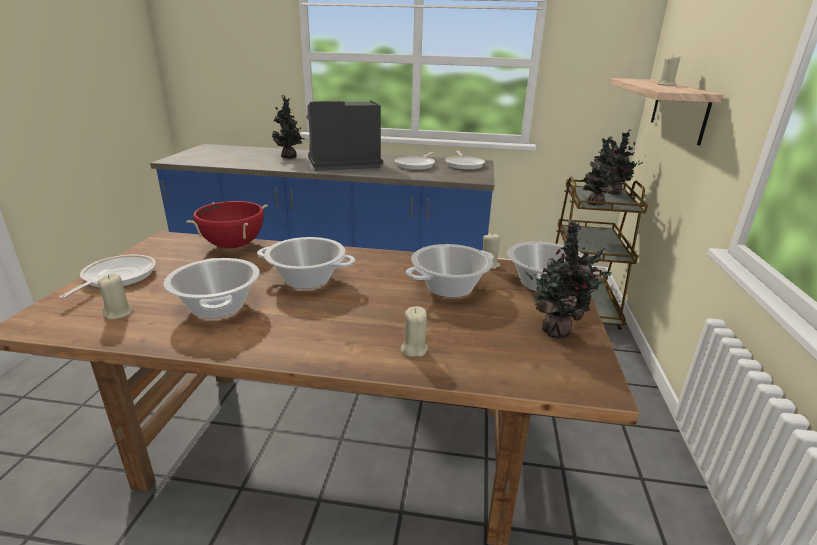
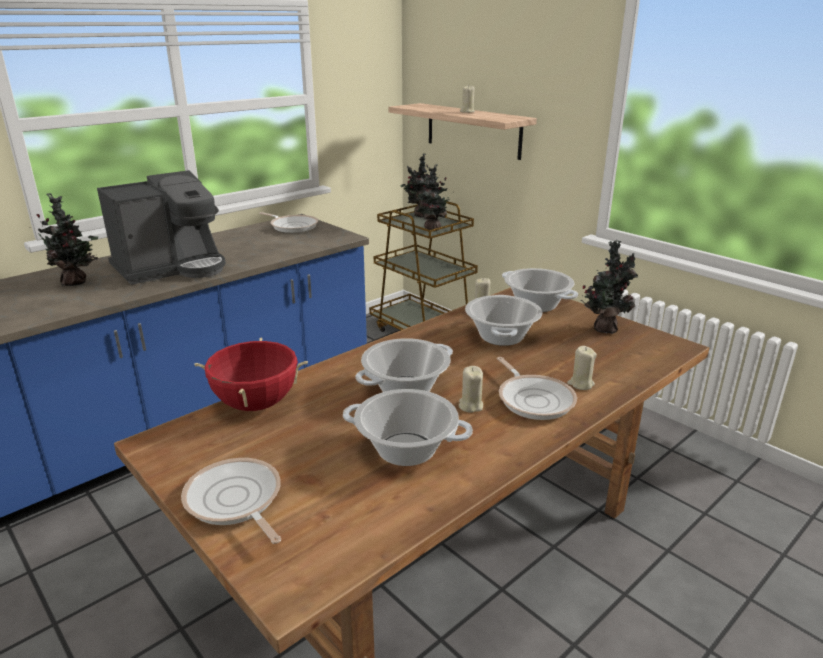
camera: 50 degrees left, 0 degrees up
beige candle [97,274,134,320] -> beige candle moved to [459,366,483,413]
coffee machine [306,100,383,171] -> coffee machine turned 150 degrees counterclockwise [97,170,226,285]
frying pan [395,152,435,170] -> frying pan moved to [497,357,577,420]

